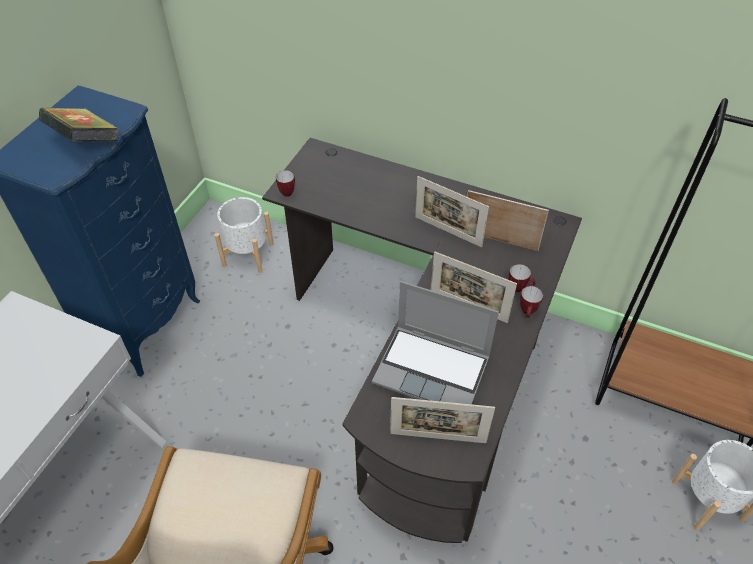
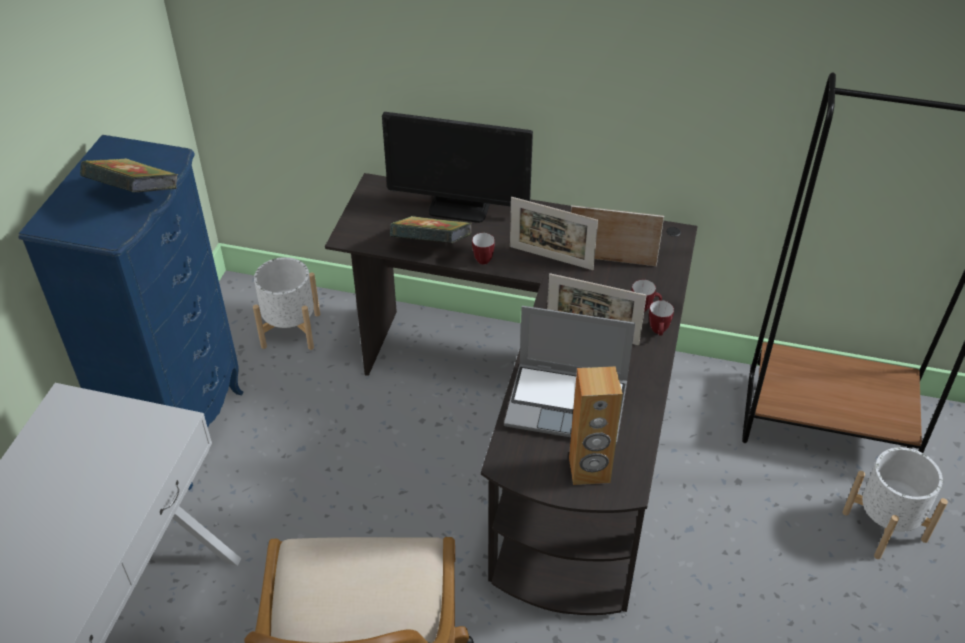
camera: 10 degrees left, 5 degrees down
mug [276,170,295,197] -> mug moved to [472,233,495,265]
picture frame [390,397,495,443] -> brown speaker [569,366,623,485]
none -> monitor [382,112,533,223]
none -> book [390,216,471,243]

